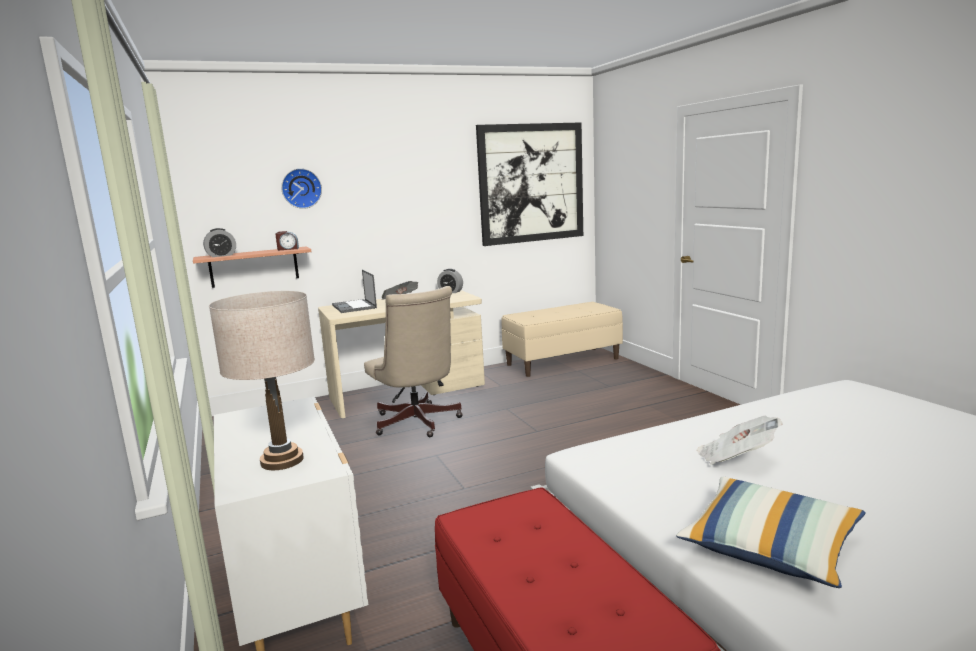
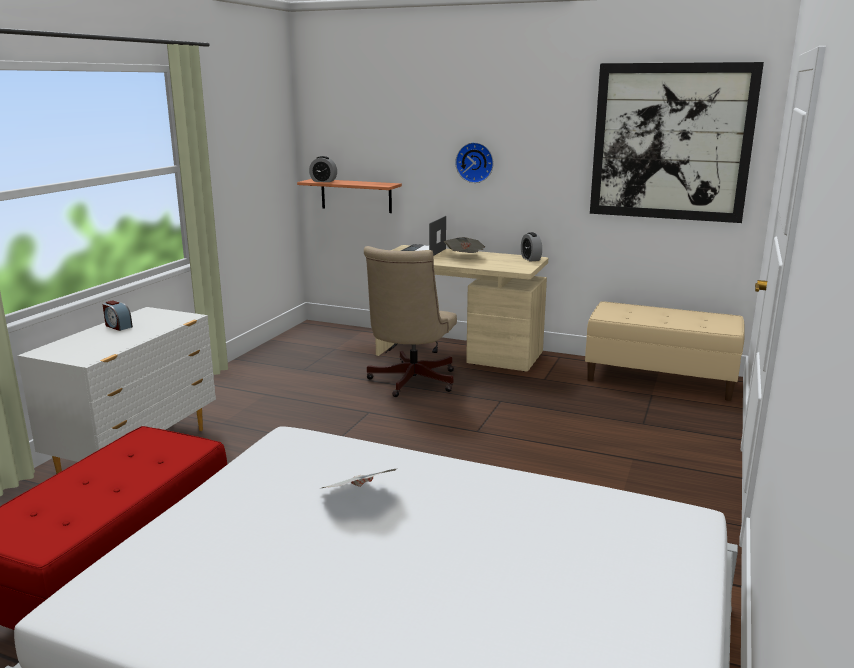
camera: 45 degrees right, 5 degrees up
beige table lamp [209,291,315,470] -> none
alarm clock [275,231,299,250] -> alarm clock moved to [103,300,133,331]
wall clock [281,168,322,209] -> wall clock moved to [455,142,493,183]
pillow [676,477,866,588] -> none

